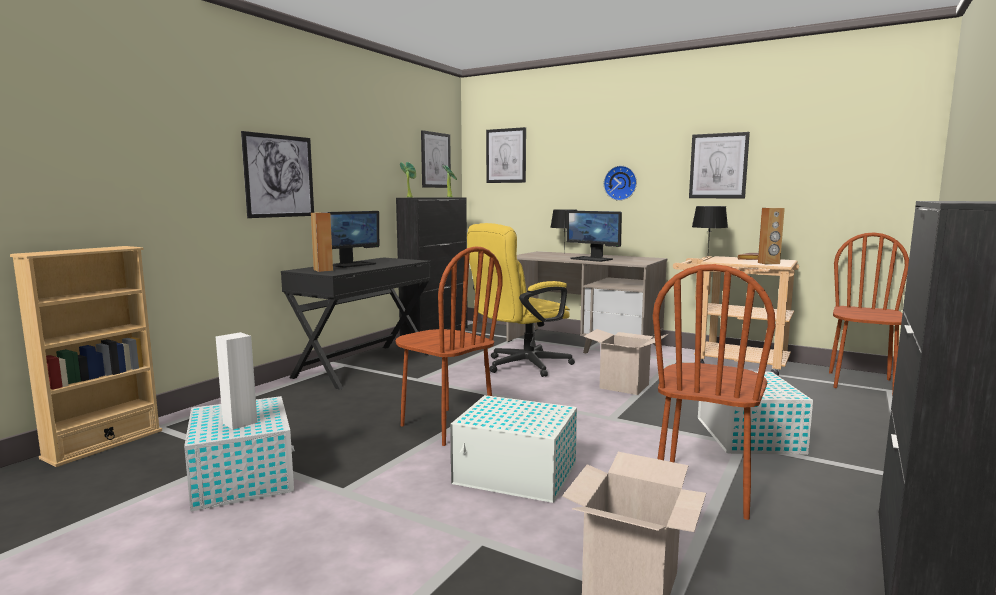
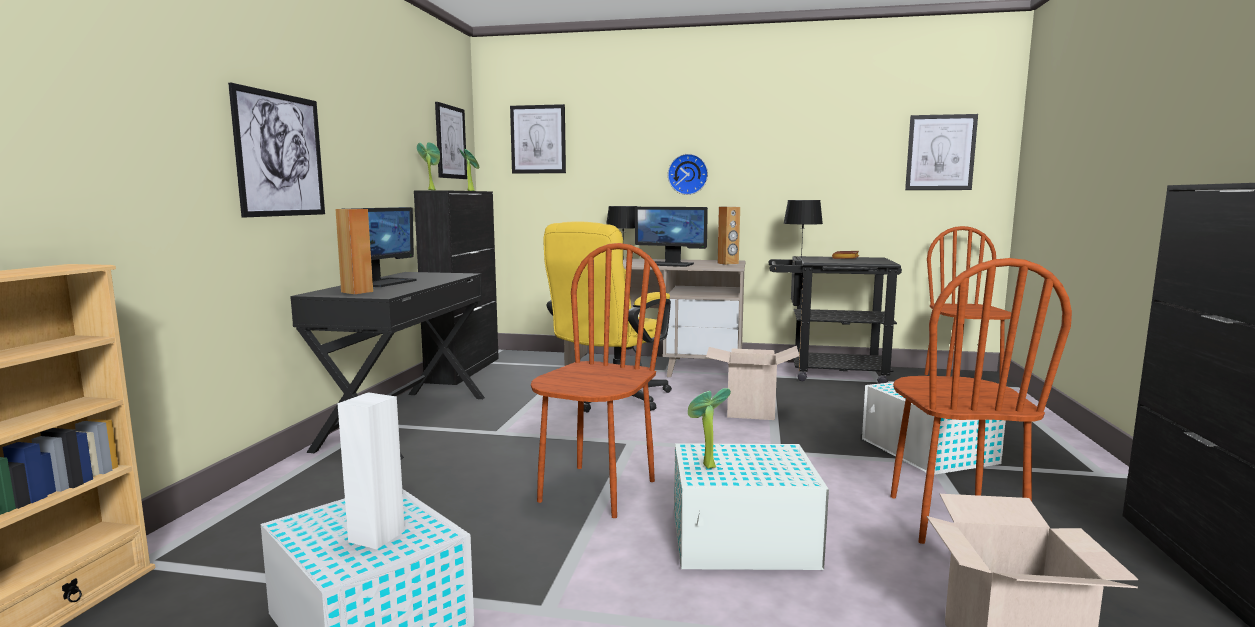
camera: 20 degrees left, 0 degrees up
brown chair [396,247,503,446] -> brown chair turned 90 degrees counterclockwise [531,243,666,518]
beige cart [673,256,799,376] -> black cart [768,256,902,384]
picture [689,132,750,198] -> picture moved to [905,114,978,190]
brown speaker [758,208,785,264] -> brown speaker moved to [718,207,740,265]
none -> potted plant [688,388,731,469]

